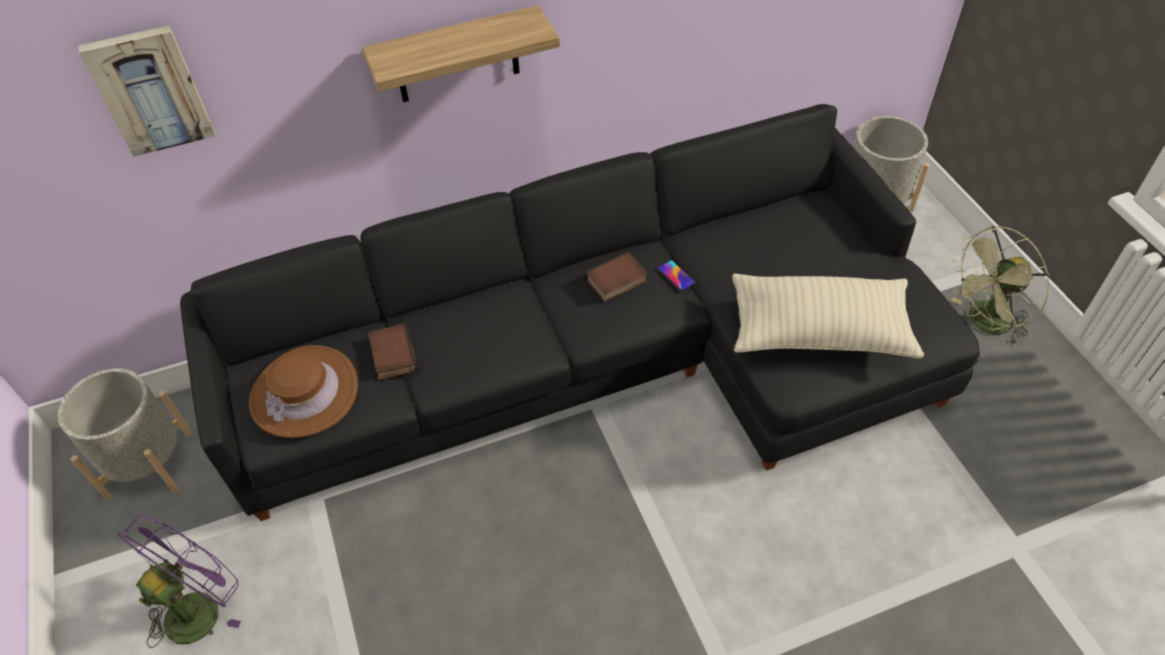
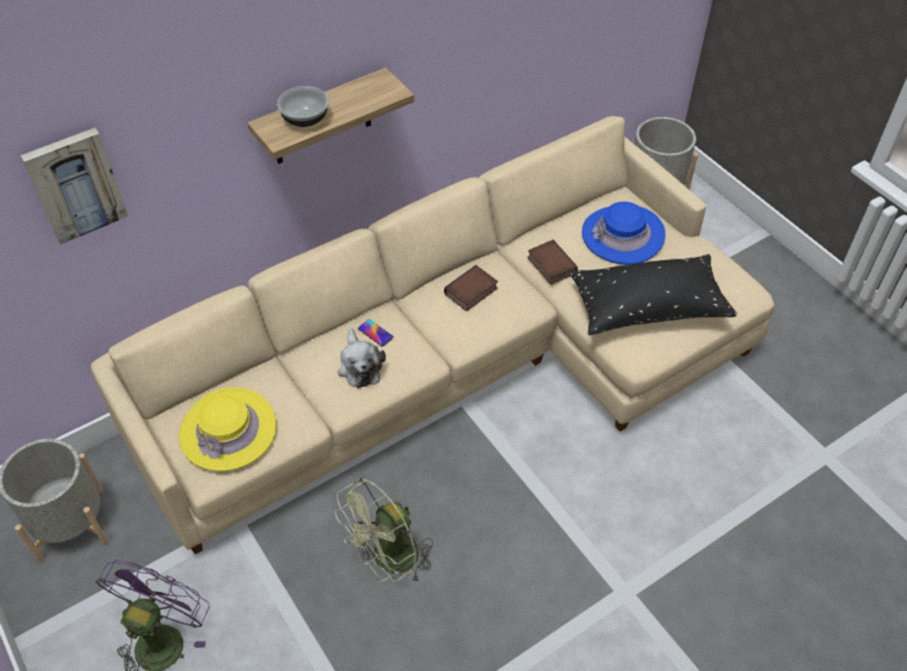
camera: 15 degrees left, 0 degrees up
black sofa [180,104,980,521] -> beige sofa [91,116,775,554]
brown hat [249,345,358,438] -> yellow hat [179,387,276,472]
book [368,323,418,381] -> book moved to [527,240,578,285]
phone [658,260,696,291] -> phone moved to [358,319,394,347]
beige pillow [732,273,924,359] -> black pillow [570,254,737,335]
green fan [950,226,1050,345] -> green fan moved to [335,477,433,582]
none -> bowl [277,86,329,127]
none -> plush toy [338,328,386,388]
none -> blue hat [582,202,665,265]

